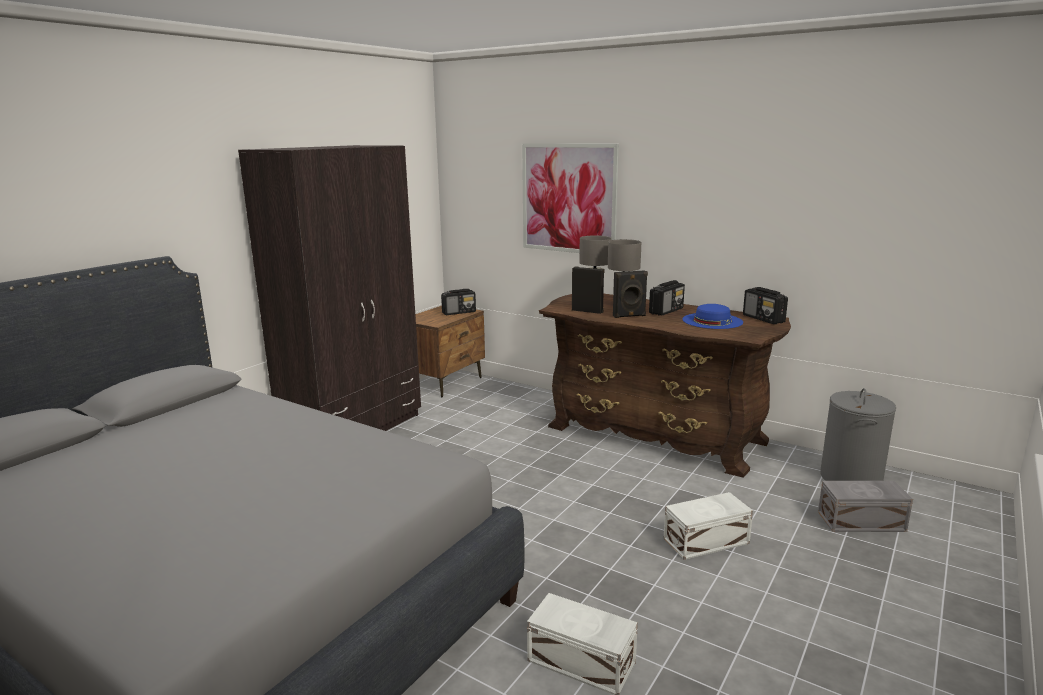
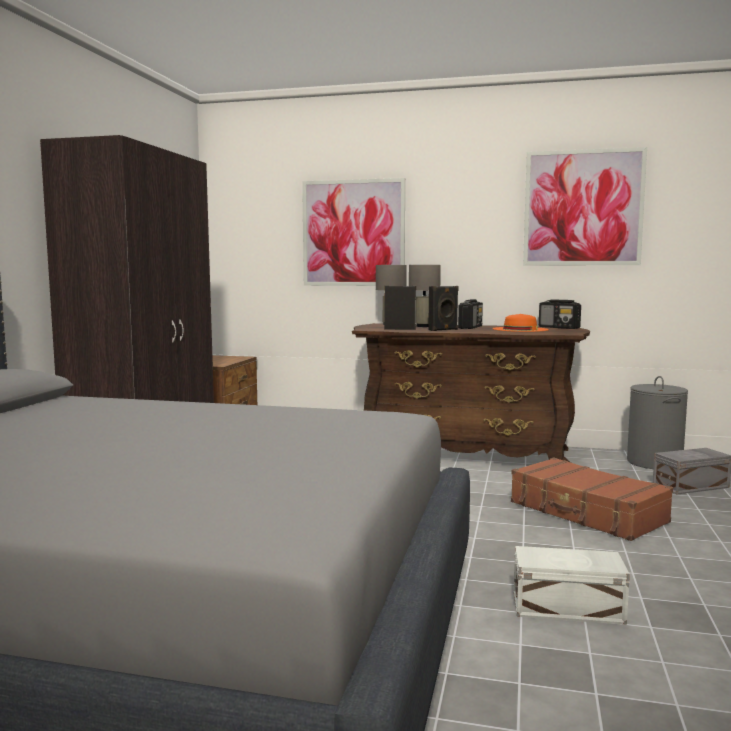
camera: 20 degrees left, 10 degrees down
radio [441,289,476,315] -> none
white storage box [664,492,753,560] -> brown suitcase [511,457,673,541]
blue hat [683,304,743,329] -> orange hat [492,314,549,332]
none -> picture [523,147,647,265]

